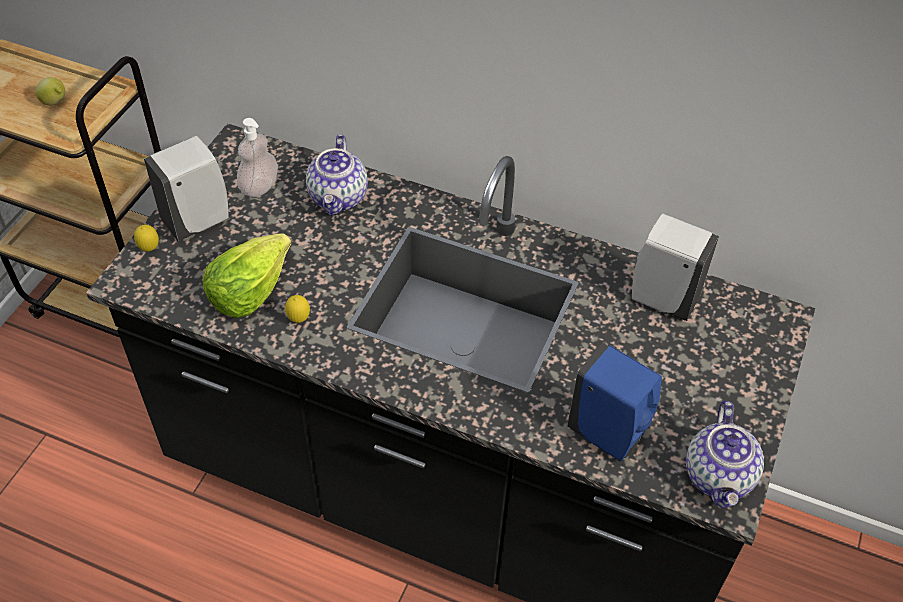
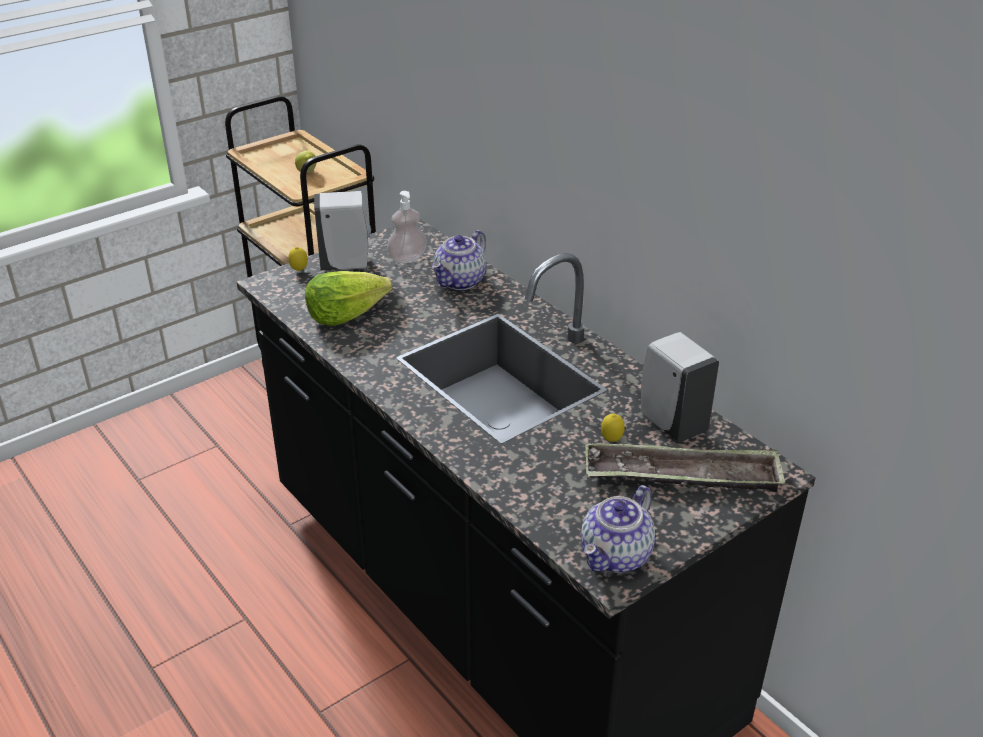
camera: 30 degrees right, 15 degrees down
lemon [285,295,310,323] -> lemon moved to [601,414,625,442]
blue soap dispenser [567,343,662,462] -> none
none -> tray [585,443,785,492]

